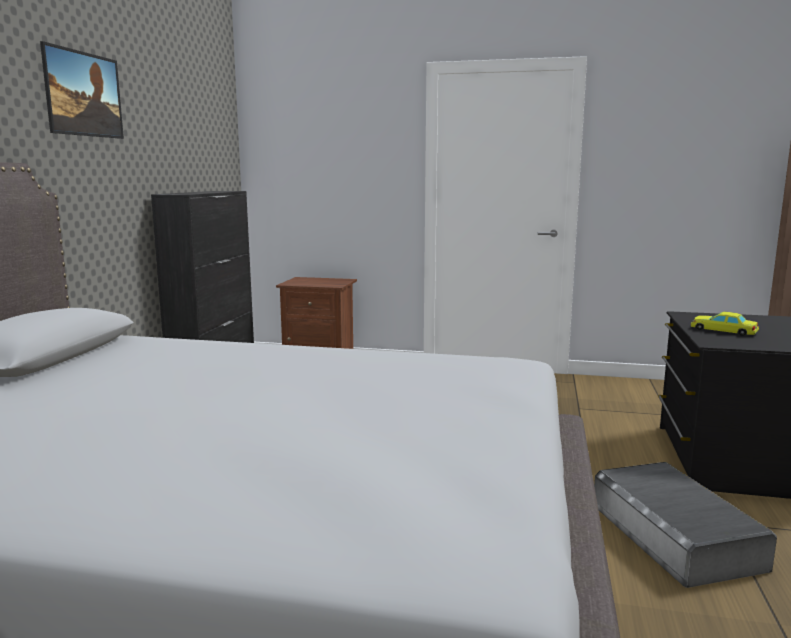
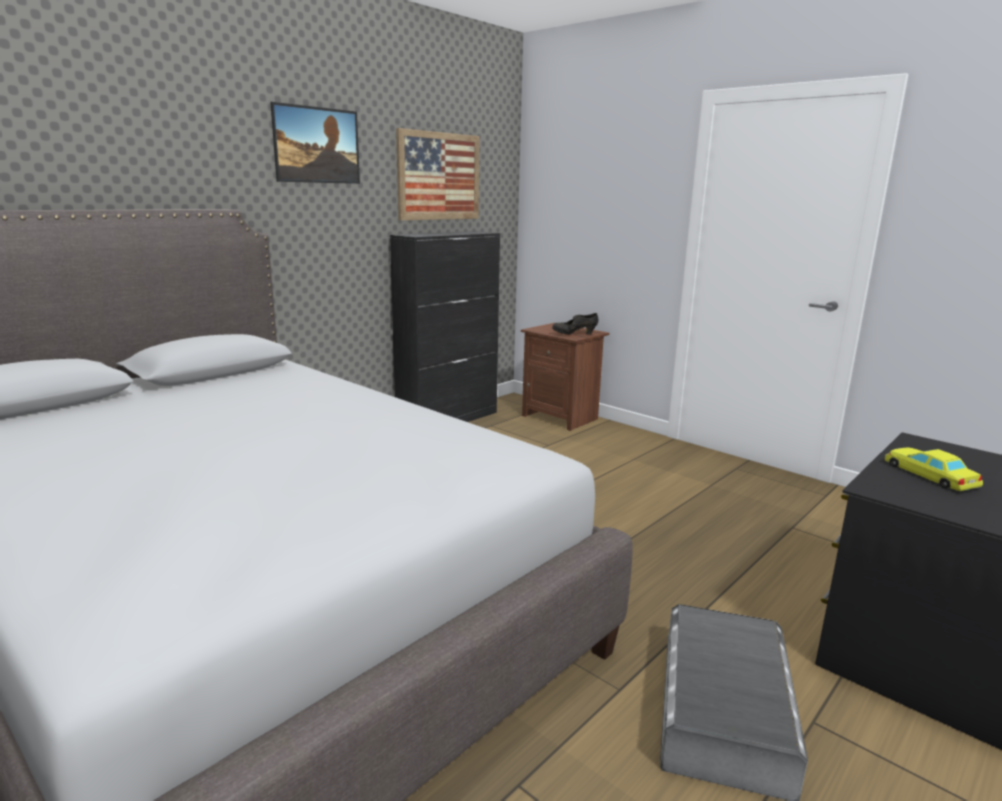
camera: 30 degrees right, 5 degrees up
none -> picture [396,128,480,221]
none -> black shoe [552,313,598,335]

